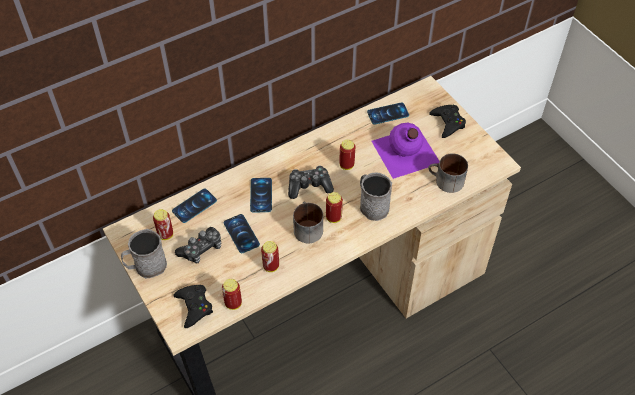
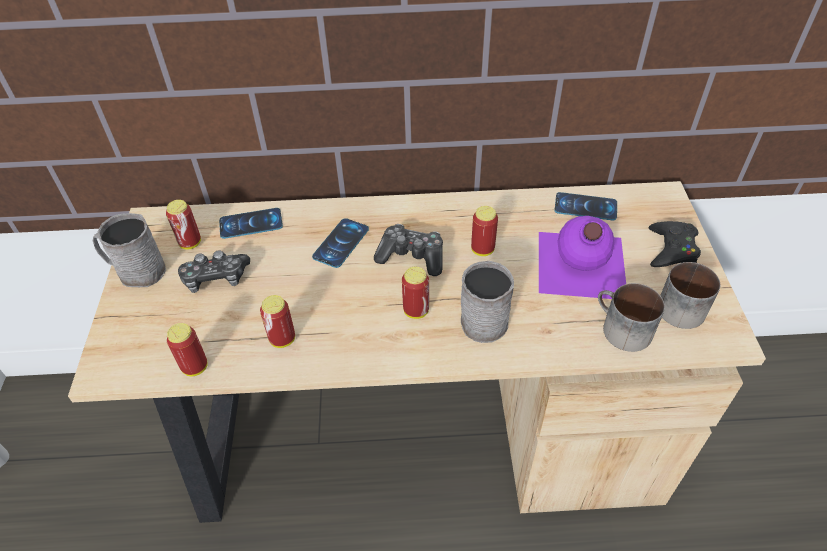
camera: 30 degrees right, 5 degrees down
black game controller [173,285,213,328] -> none
phone [224,214,260,253] -> none
mug [293,201,323,243] -> mug moved to [660,262,720,329]

